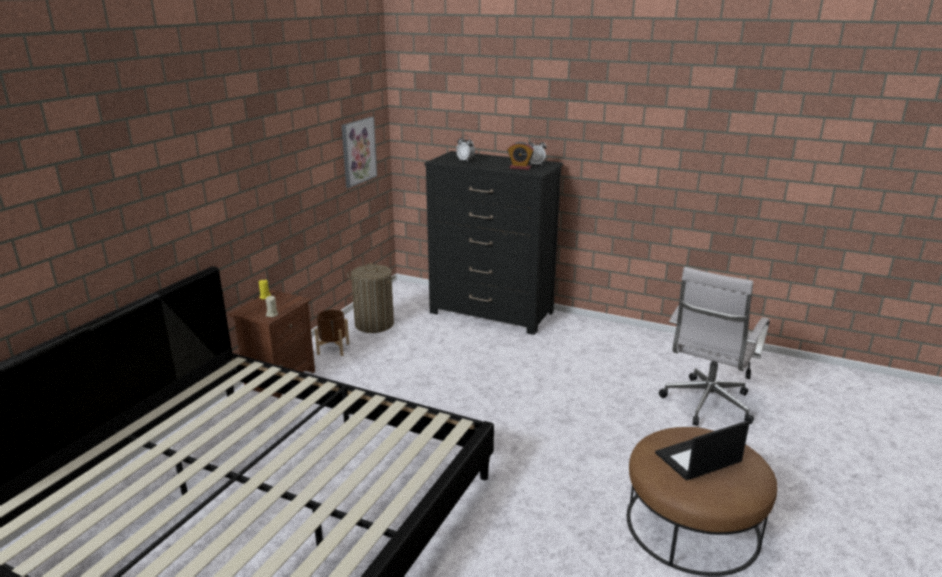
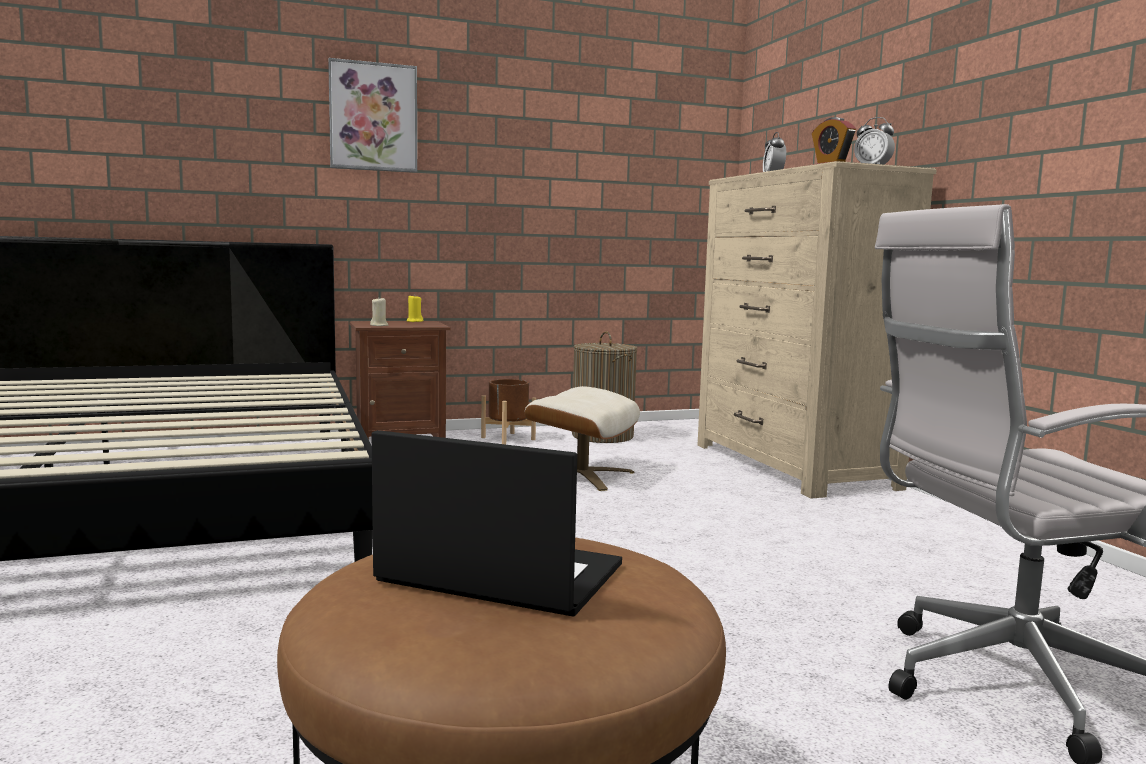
camera: 45 degrees right, 15 degrees down
picture [341,117,377,188] -> picture moved to [328,58,417,172]
black dresser [424,151,563,335] -> beige dresser [698,161,936,499]
none -> beige ottoman [525,386,640,491]

